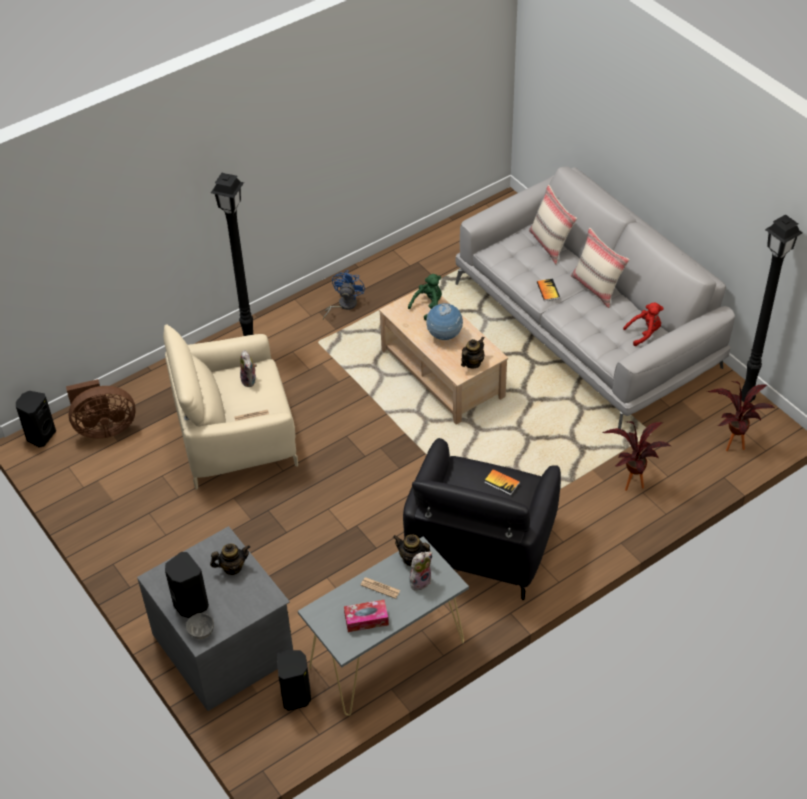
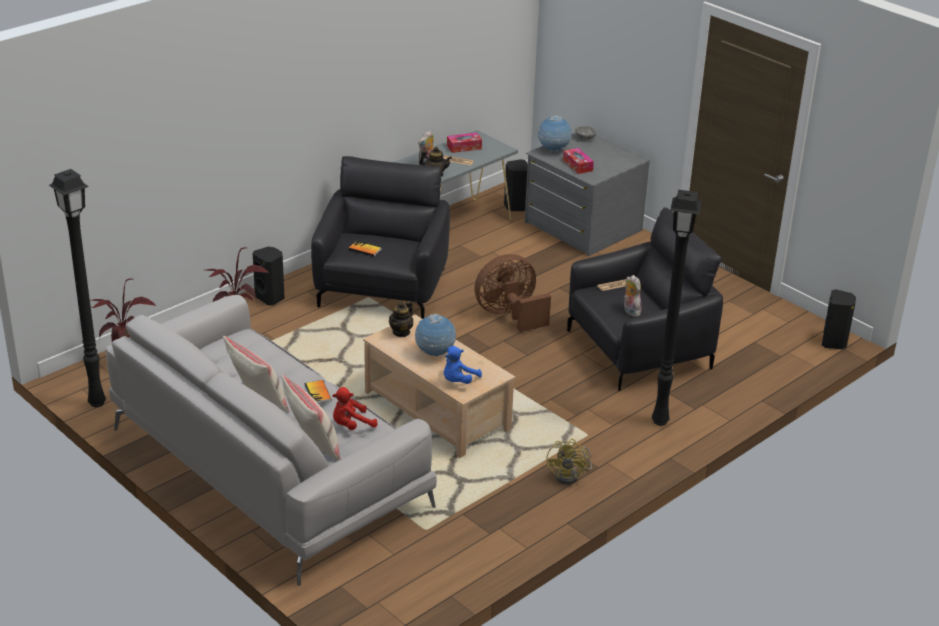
camera: 170 degrees right, 15 degrees down
brown fan [66,379,136,439] -> brown fan moved to [474,254,551,332]
beige armchair [163,324,298,490] -> black armchair [567,207,723,391]
black speaker [165,552,209,618] -> black speaker moved to [253,247,285,305]
teapot [210,544,250,575] -> tissue box [563,148,594,174]
blue fan [323,270,365,320] -> yellow fan [547,439,592,485]
green plush toy [408,274,442,321] -> blue plush toy [444,346,482,384]
red plush toy [623,303,663,346] -> red plush toy moved to [332,387,377,430]
none -> globe [538,115,572,152]

